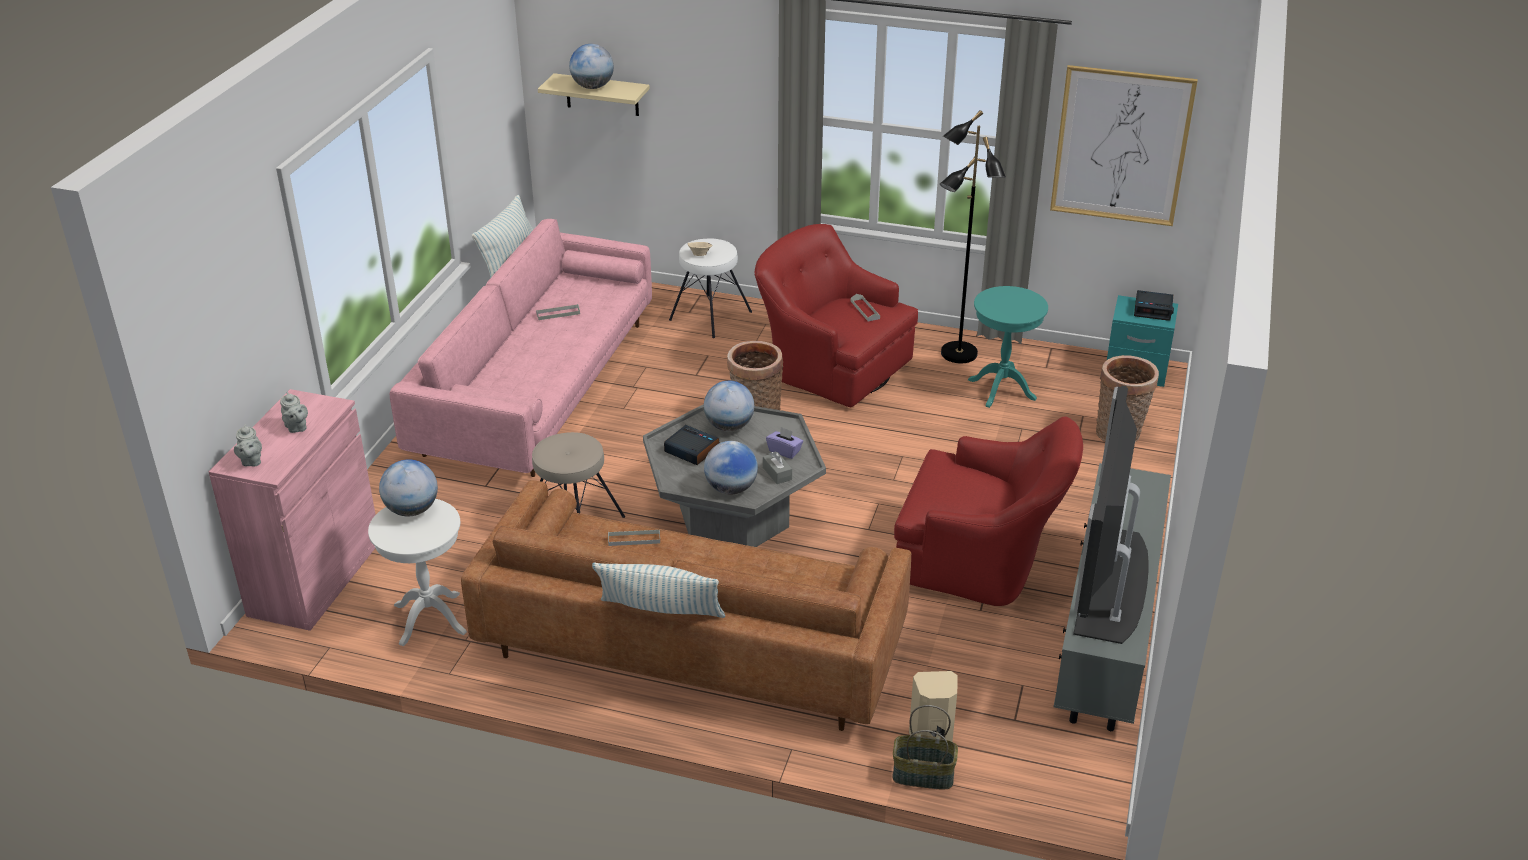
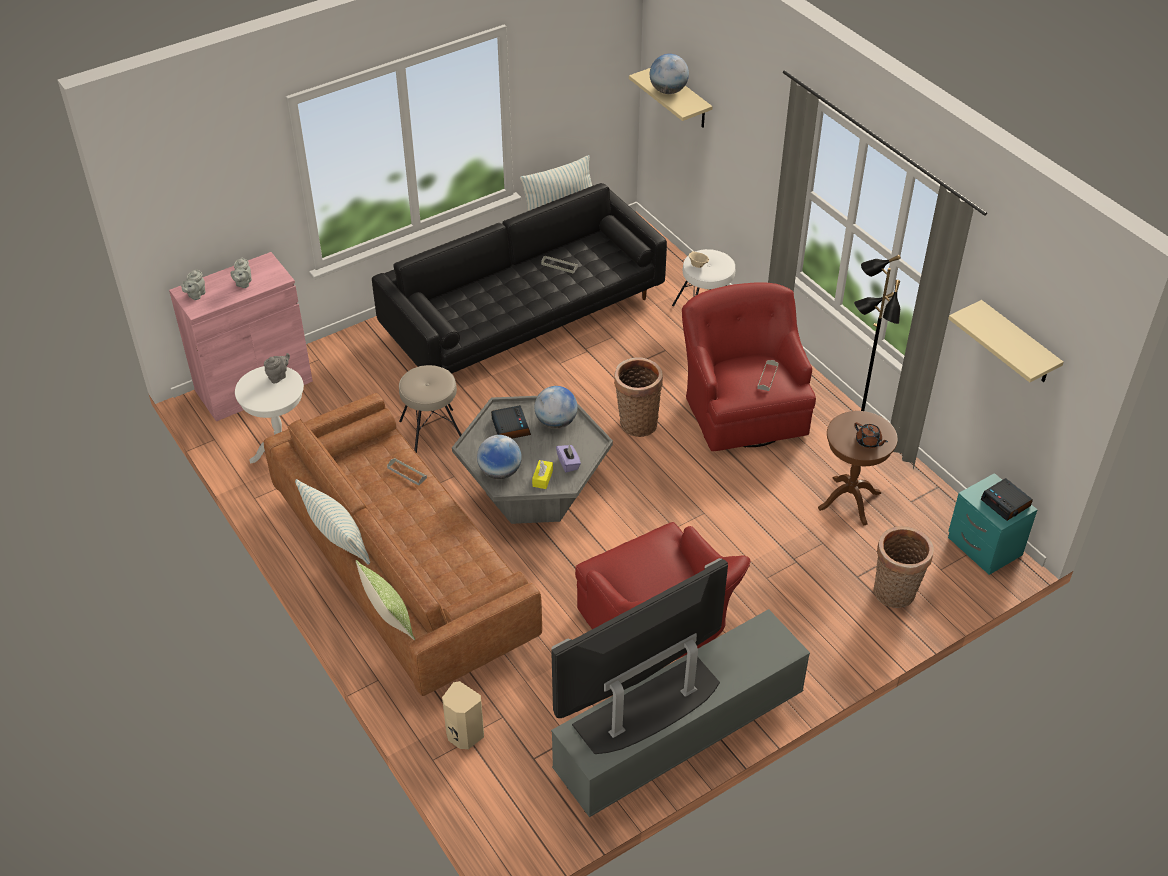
camera: 40 degrees right, 10 degrees up
globe [379,459,438,516] -> grey teapot [264,353,290,383]
pink sofa [390,219,652,477] -> black sofa [372,183,667,373]
grey tissue box [763,451,792,484] -> yellow tissue box [532,460,553,489]
basket [892,705,958,790] -> none
turquoise side table [968,286,1048,408] -> brown side table [818,411,898,525]
picture [1050,65,1198,226] -> beige shelf [948,300,1064,382]
none -> pillow [356,560,415,640]
none -> brown teapot [854,422,888,448]

